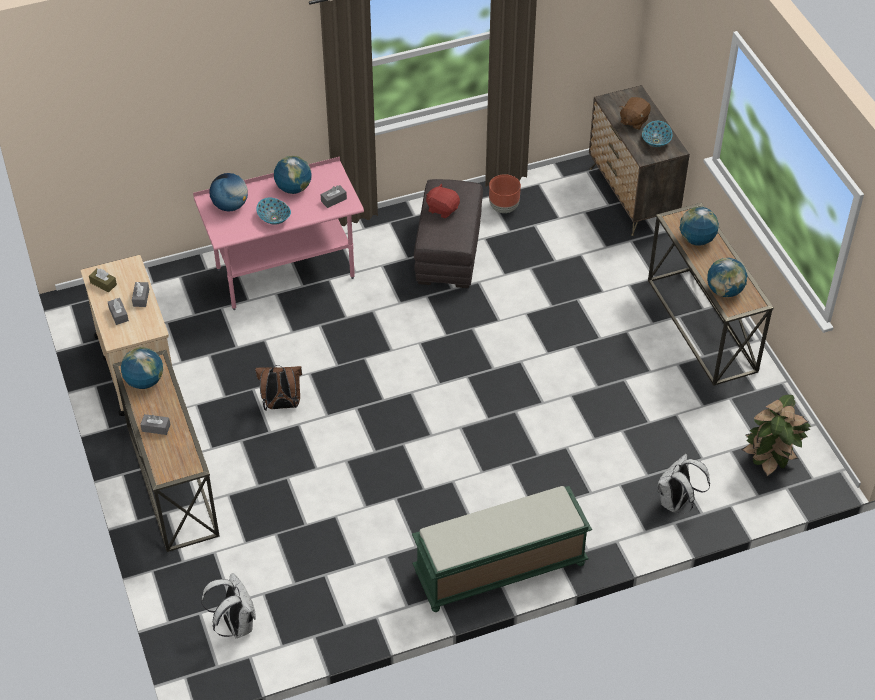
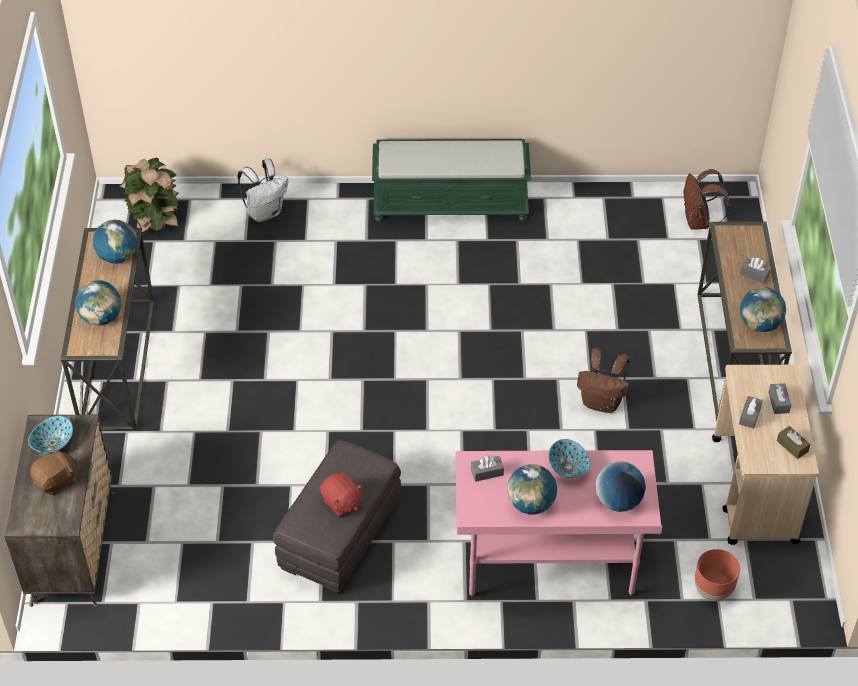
camera: 160 degrees left, 0 degrees up
white backpack [201,573,256,638] -> brown backpack [683,169,730,230]
brown planter [489,174,521,213] -> brown planter moved to [695,549,740,601]

